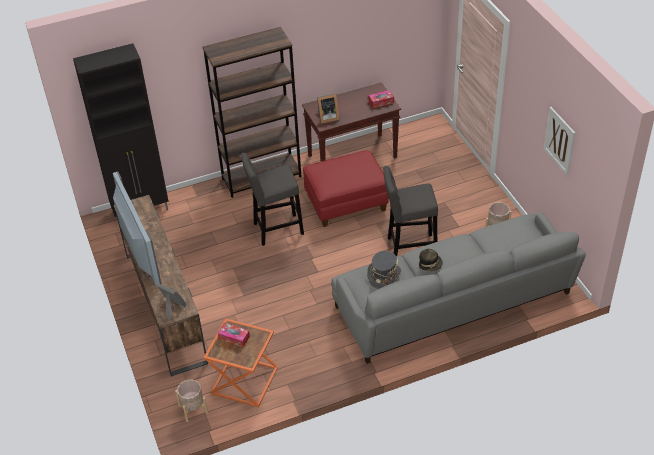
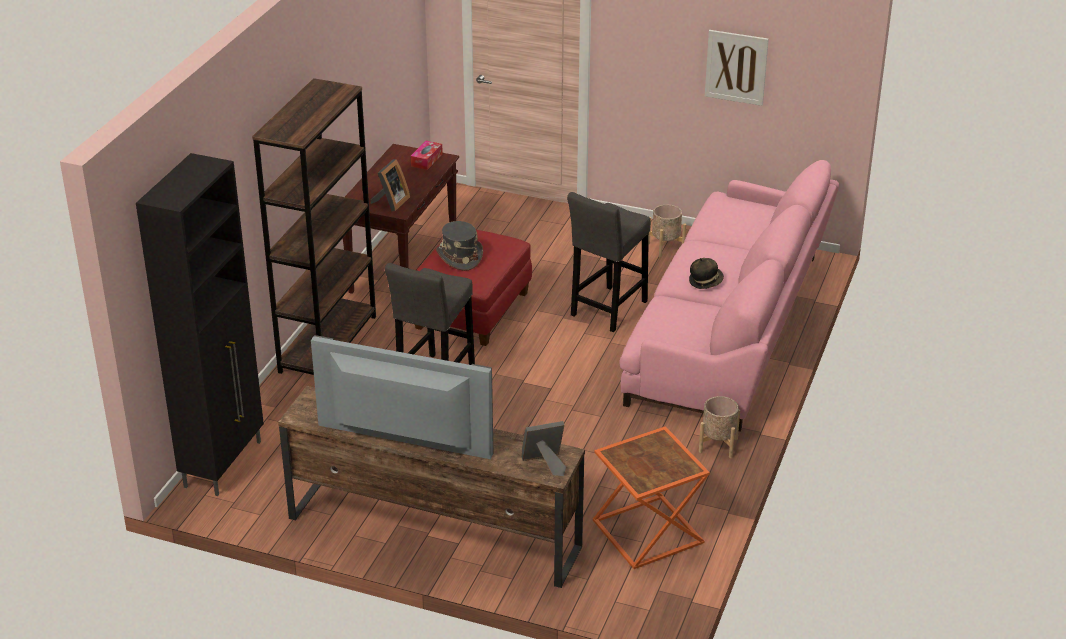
camera: 50 degrees left, 10 degrees down
beige planter [175,379,208,422] -> beige planter moved to [699,396,740,458]
tissue box [218,323,250,347] -> none
grey sofa [331,212,586,364] -> pink sofa [619,160,839,432]
grey hat [367,251,401,289] -> grey hat moved to [436,221,483,271]

